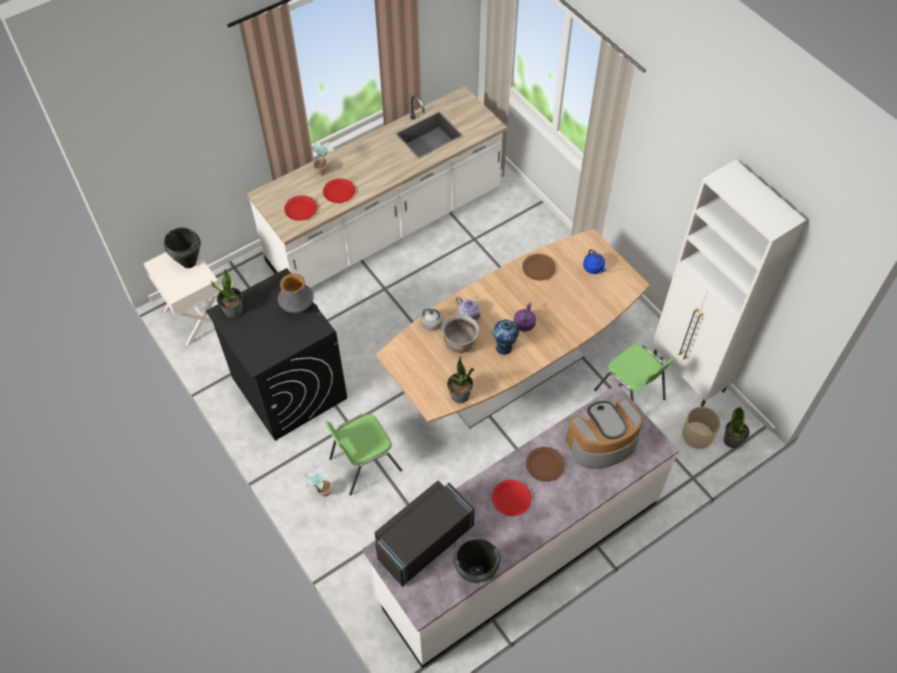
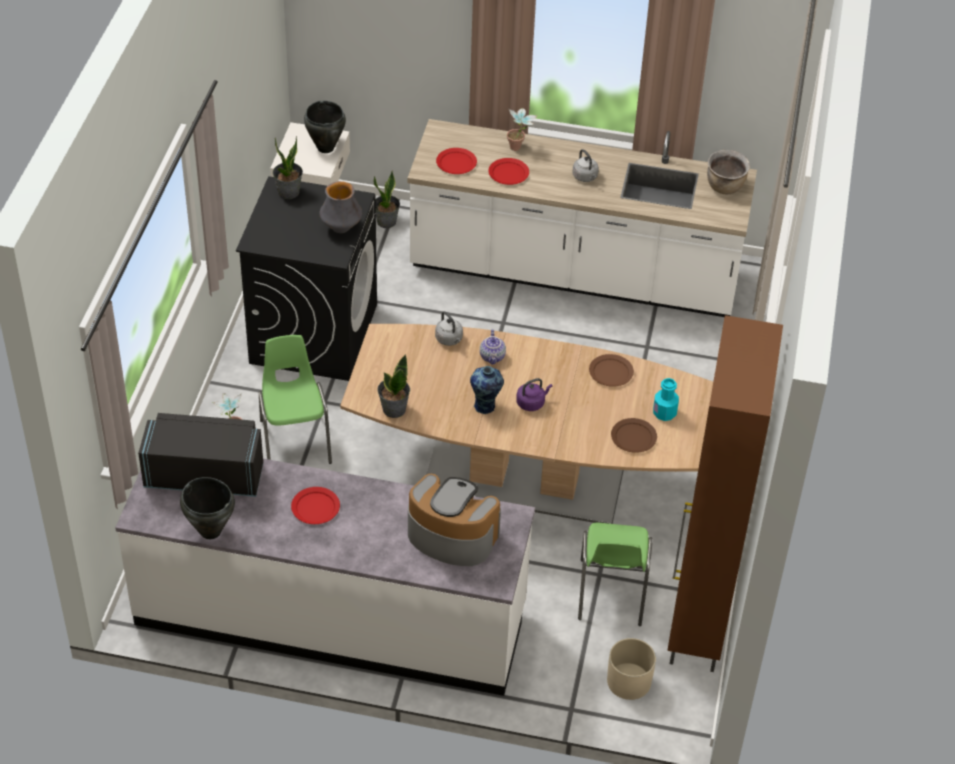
camera: 45 degrees right, 10 degrees down
green chair [325,414,402,495] -> green chair turned 60 degrees clockwise [259,335,332,464]
brown cooking pot [442,314,479,353] -> brown cooking pot moved to [707,150,750,194]
brown plate [526,447,565,482] -> brown plate moved to [611,418,657,453]
blue kettle [583,249,607,274] -> turquoise bottle [653,378,679,421]
white cabinet [652,159,806,407] -> brown cabinet [667,315,783,672]
potted plant [724,407,750,448] -> potted plant moved to [374,170,400,228]
none -> grey kettle [572,149,599,182]

